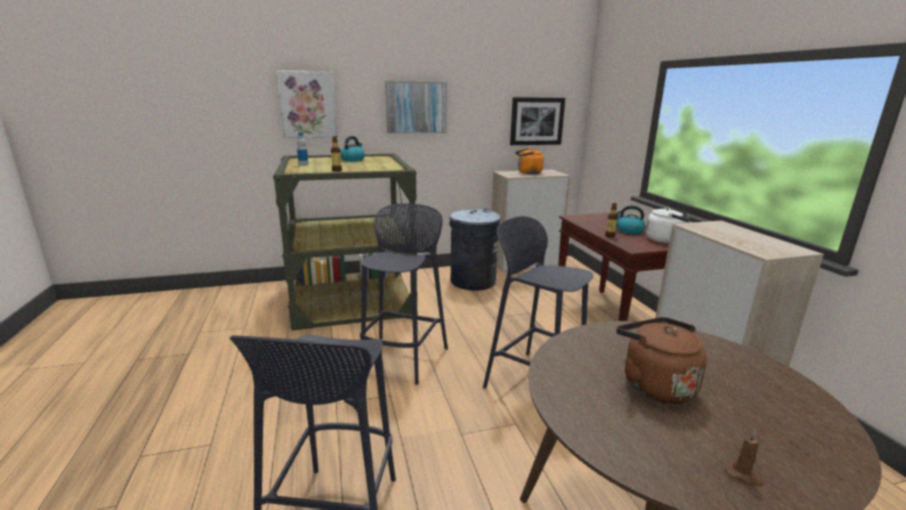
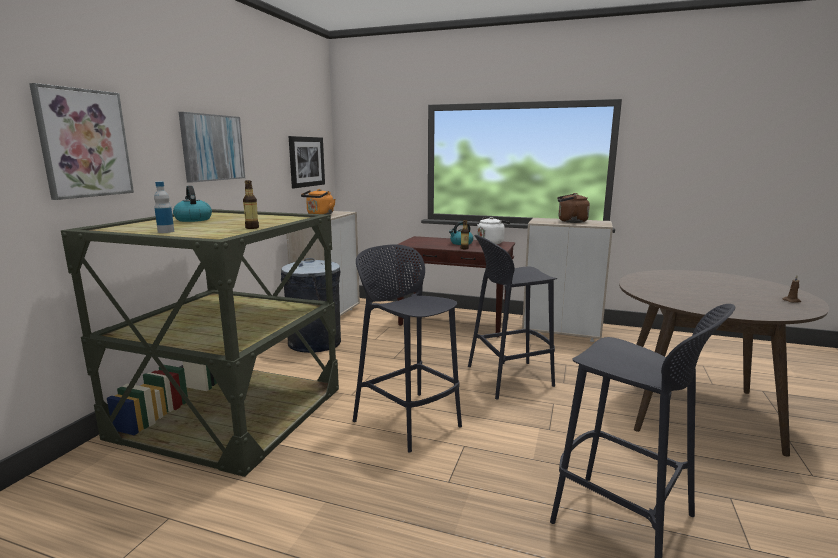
camera: 55 degrees left, 5 degrees down
brown kettle [616,317,707,404] -> brown kettle moved to [557,193,590,223]

